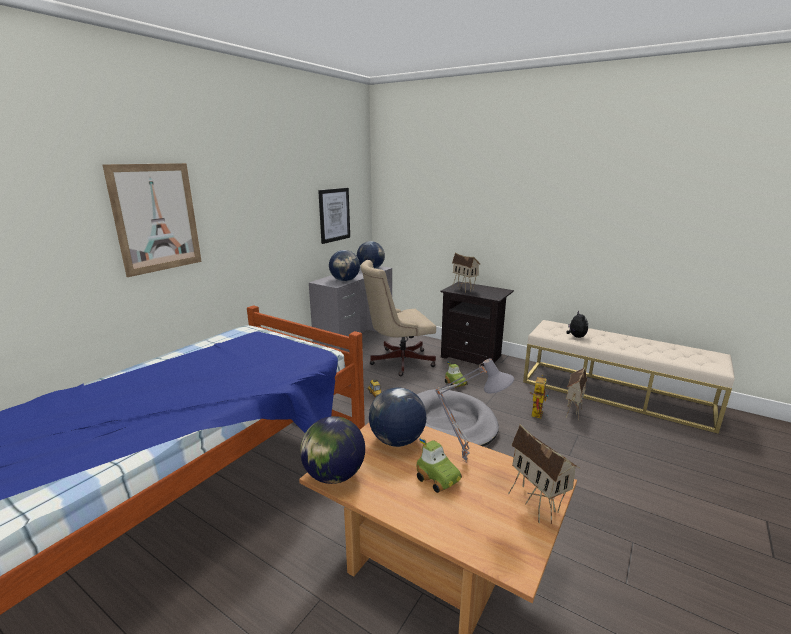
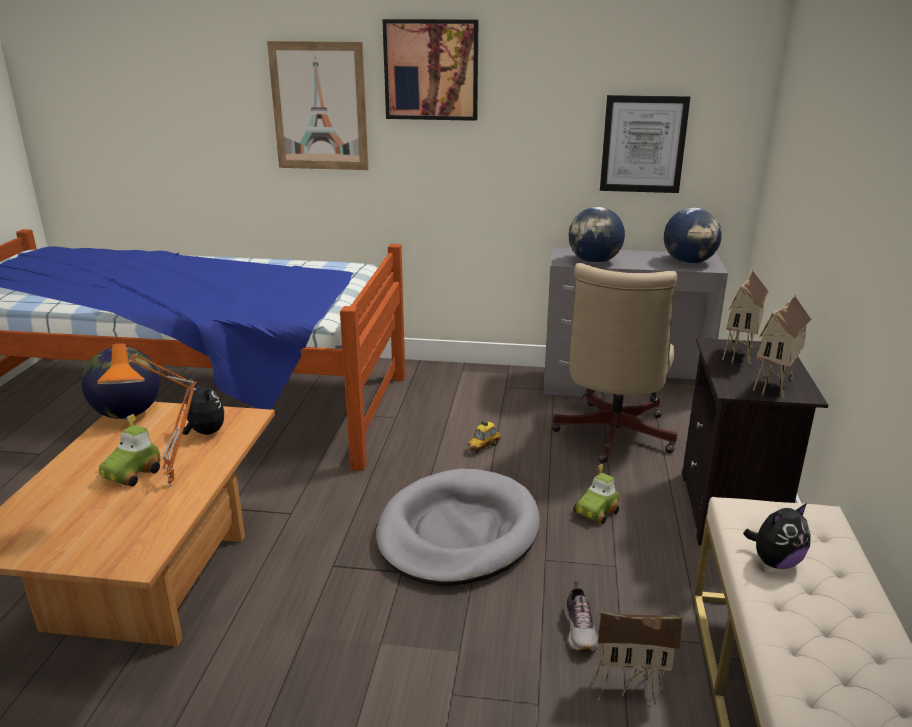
camera: 65 degrees right, 5 degrees up
beige office chair [360,260,436,376] -> beige office chair turned 120 degrees counterclockwise [551,263,677,463]
globe [369,388,426,447] -> plush toy [182,378,224,435]
grey table lamp [435,358,514,463] -> orange table lamp [97,344,197,487]
toy house [508,424,580,524] -> toy house moved to [753,295,812,398]
toy robot [529,375,549,418] -> shoe [565,581,599,652]
none -> picture [382,19,478,121]

